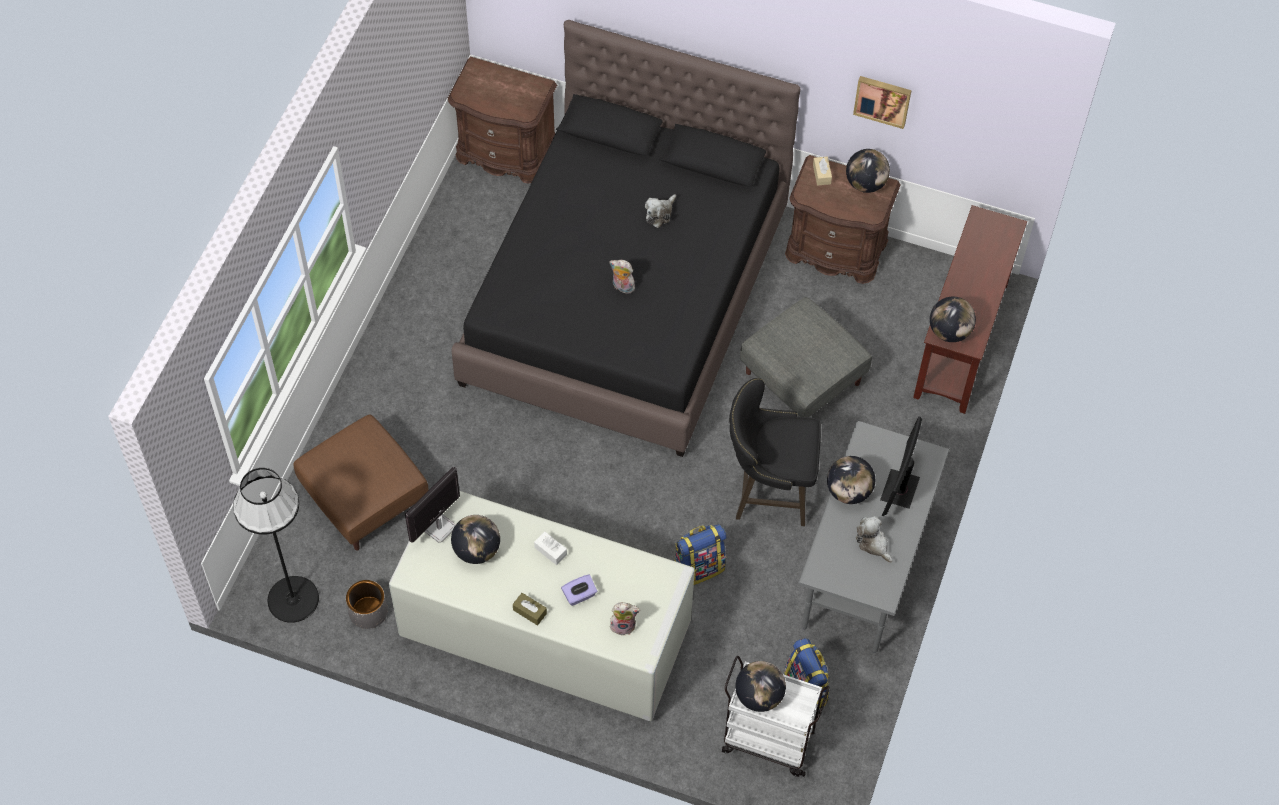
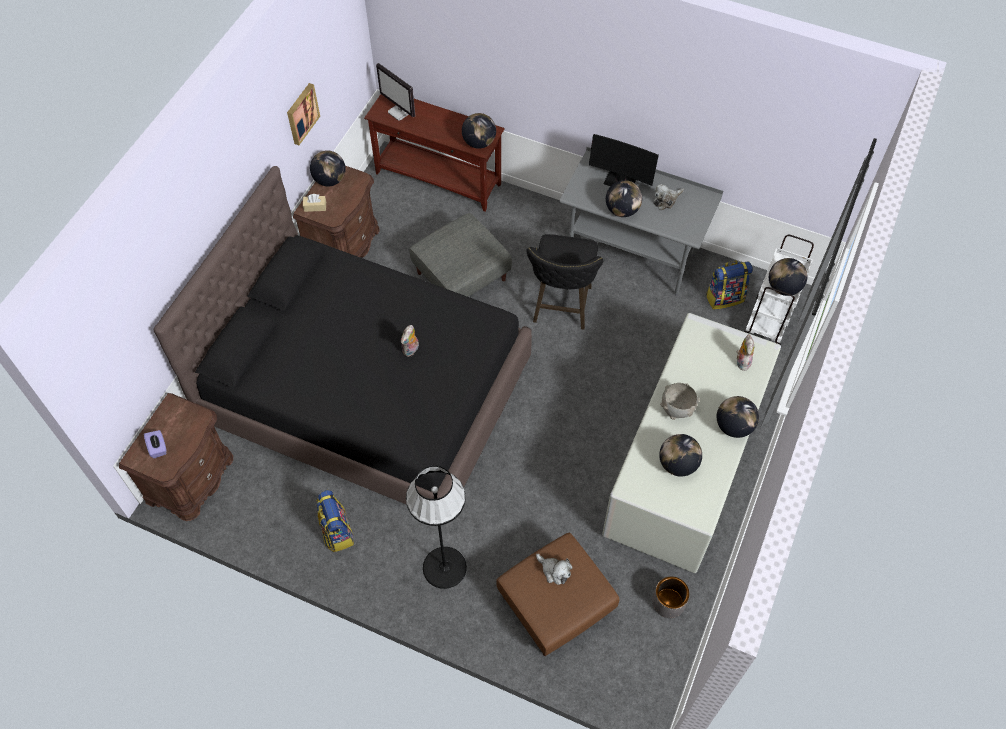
camera: 85 degrees left, 0 degrees up
black floor lamp [233,468,319,623] -> black floor lamp moved to [406,465,467,589]
monitor [405,467,460,543] -> monitor moved to [376,63,415,121]
brown tissue box [513,593,547,625] -> globe [717,396,759,438]
white tissue box [534,532,567,565] -> grey bowl [660,383,700,420]
purple tissue box [561,575,597,606] -> purple tissue box moved to [144,430,167,458]
plush toy [645,194,676,228] -> plush toy moved to [536,554,573,585]
backpack [674,524,727,585] -> backpack moved to [317,490,354,552]

